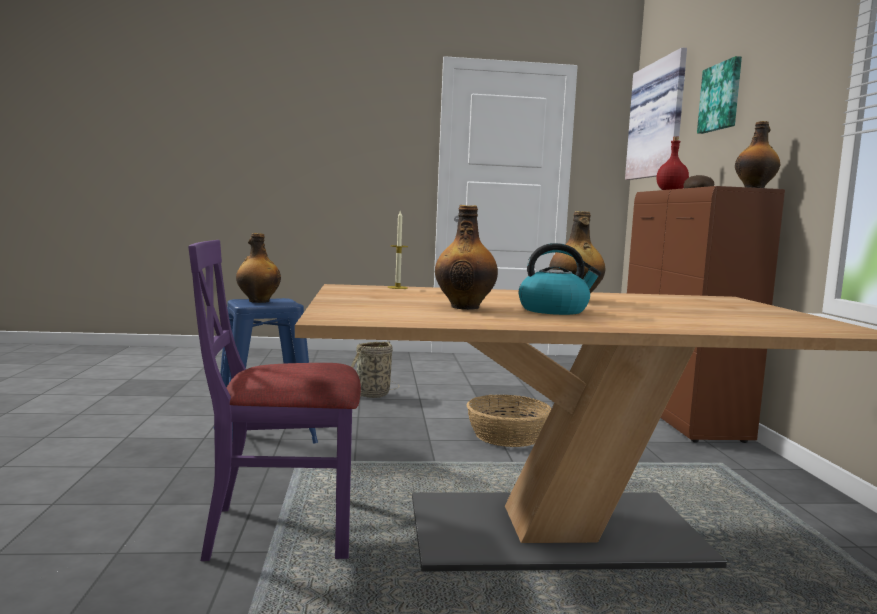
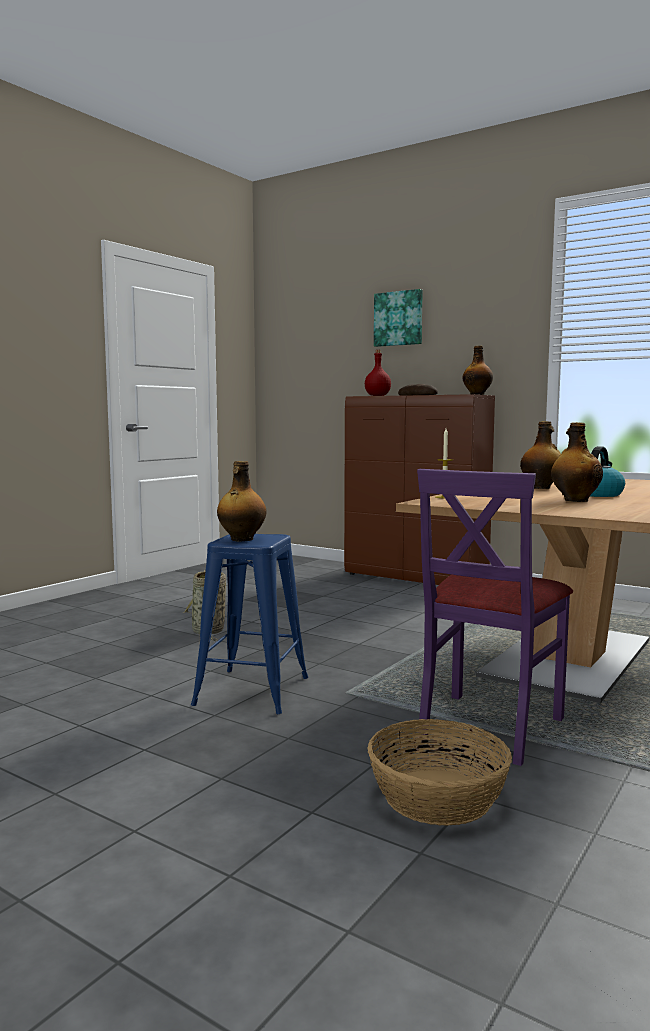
camera: 50 degrees left, 0 degrees up
basket [466,395,551,447] -> basket moved to [368,719,512,826]
picture [625,48,687,180] -> none

